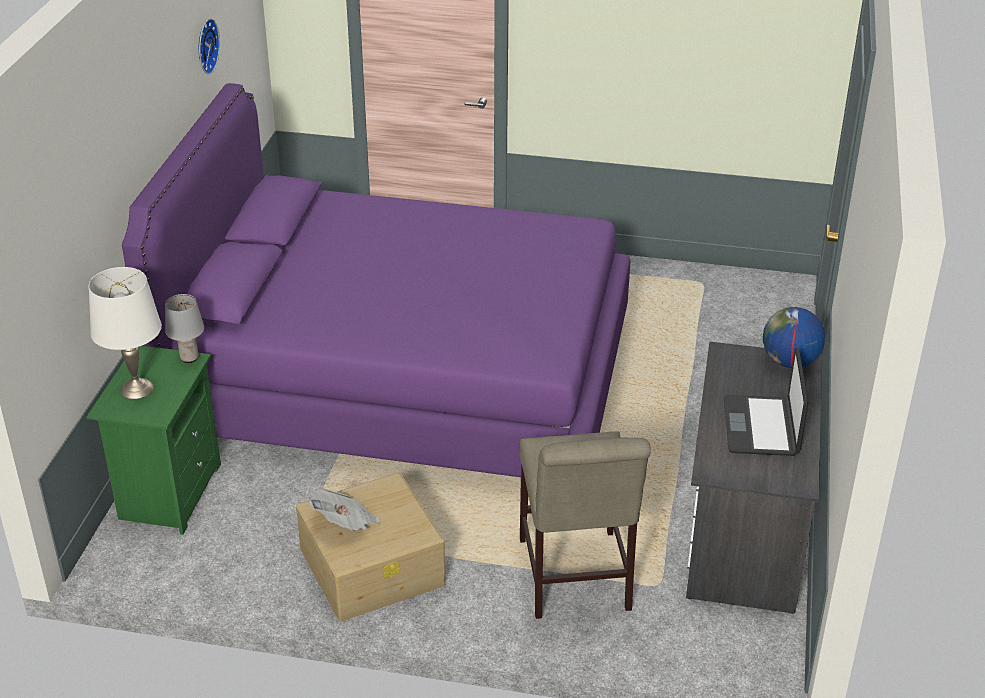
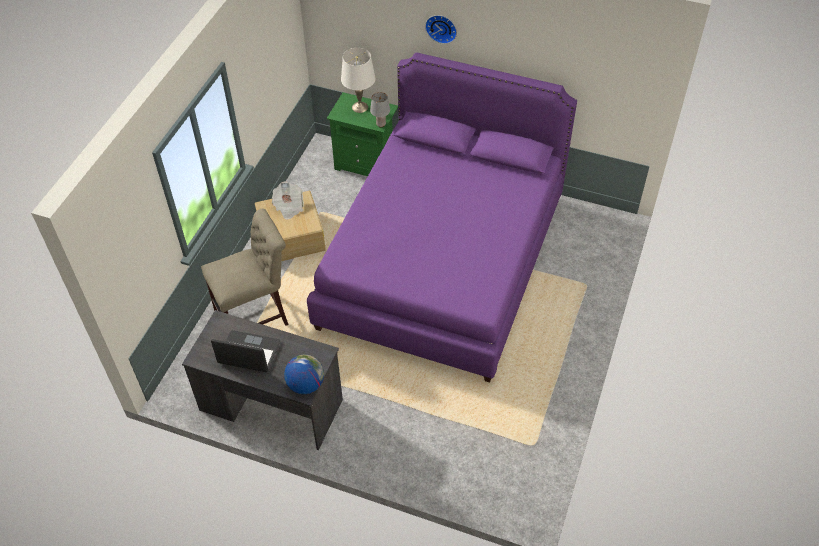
camera: 100 degrees right, 15 degrees up
wall clock [198,18,220,74] -> wall clock moved to [425,15,457,44]
beige chair [520,431,651,619] -> beige chair turned 150 degrees clockwise [201,209,289,326]

